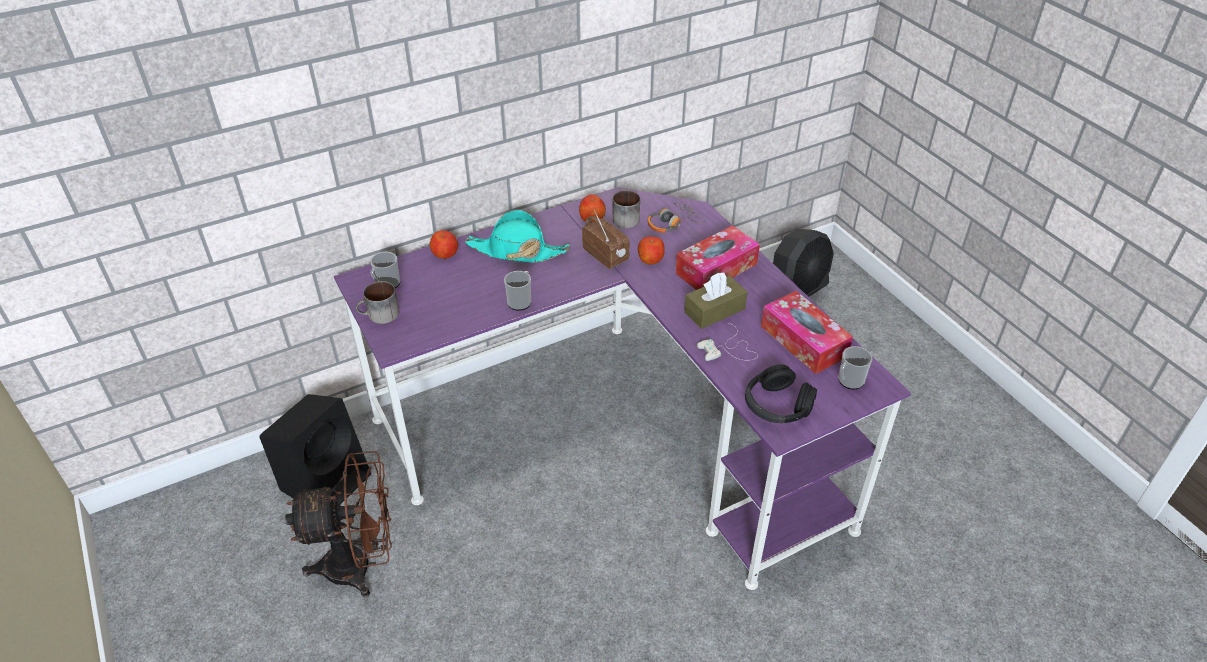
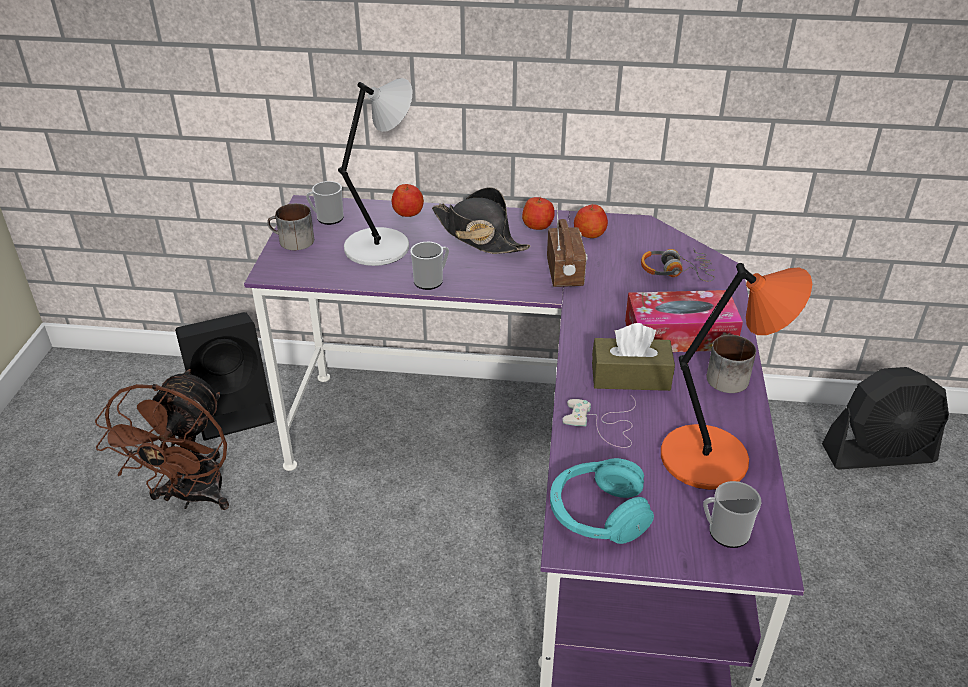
camera: 35 degrees right, 5 degrees down
brown fan [285,451,392,598] -> brown fan turned 75 degrees clockwise [95,369,229,510]
turquoise hat [465,210,570,262] -> black hat [432,187,530,254]
mug [612,190,640,228] -> mug moved to [706,335,756,393]
apple [638,237,665,265] -> apple moved to [522,197,555,230]
black headphones [745,364,817,423] -> turquoise headphones [550,458,654,544]
tissue box [761,291,853,374] -> orange table lamp [661,263,812,490]
none -> grey table lamp [338,78,413,266]

